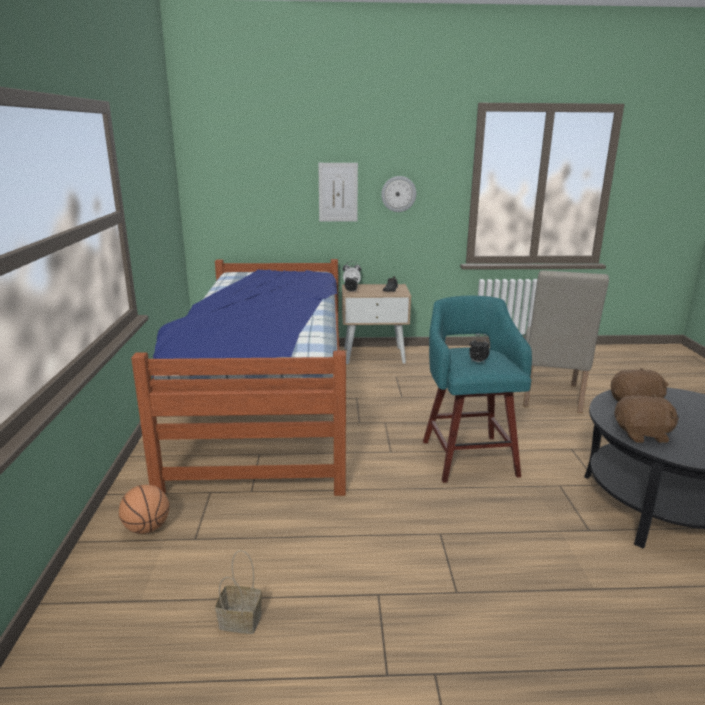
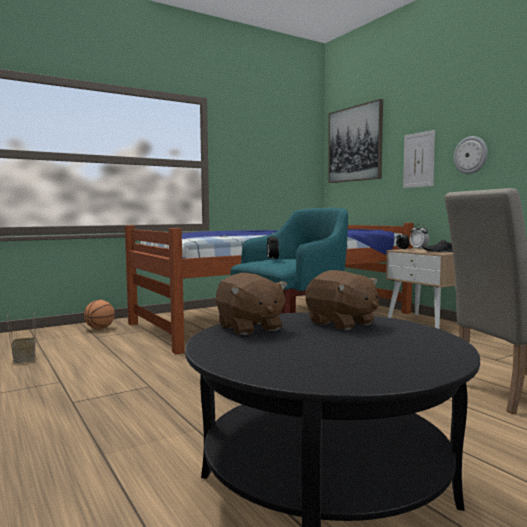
camera: 60 degrees right, 15 degrees down
none -> picture [328,99,383,183]

